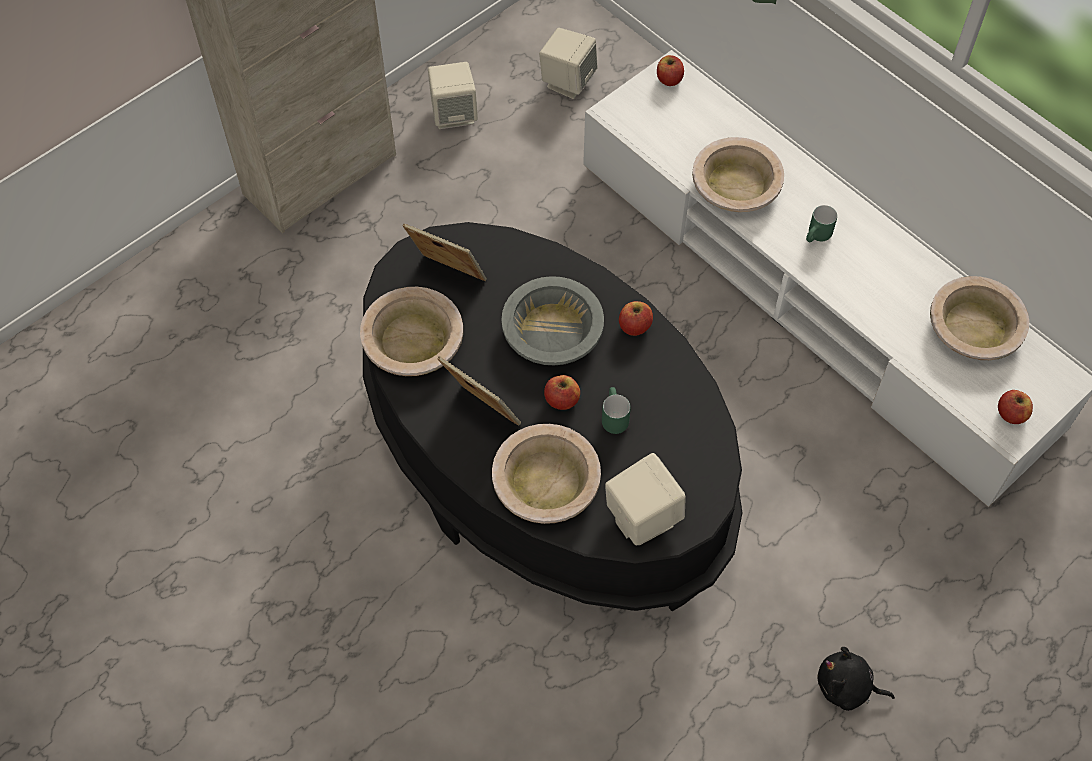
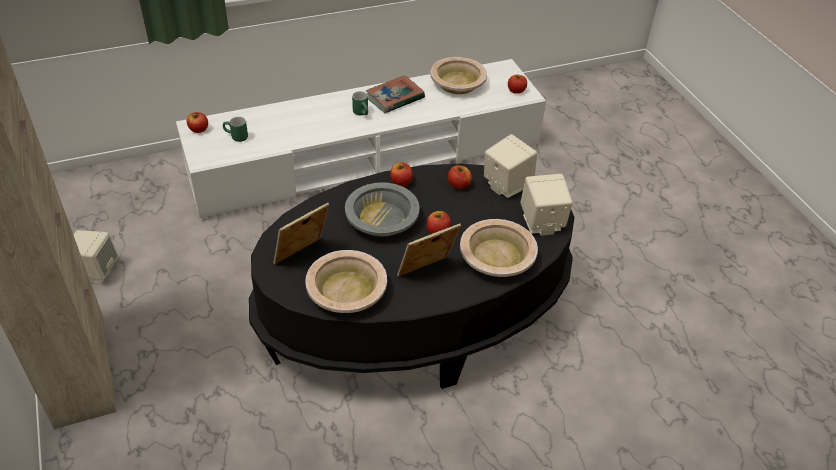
camera: 70 degrees left, 15 degrees down
beige speaker [539,28,598,99] -> beige speaker moved to [484,134,537,198]
green mug [602,387,631,434] -> green mug moved to [223,117,248,142]
beige bowl [692,137,784,212] -> none
black plush toy [817,647,895,711] -> none
none -> book [366,75,425,113]
none -> apple [448,165,472,189]

